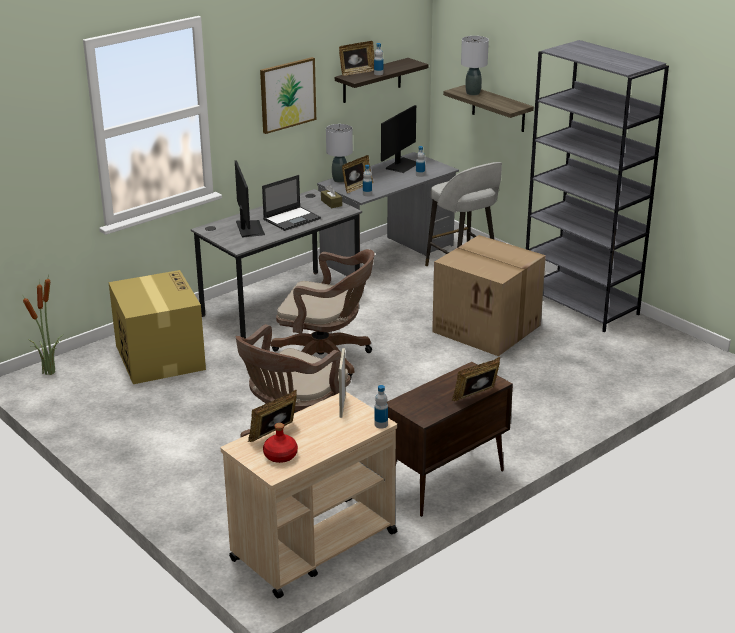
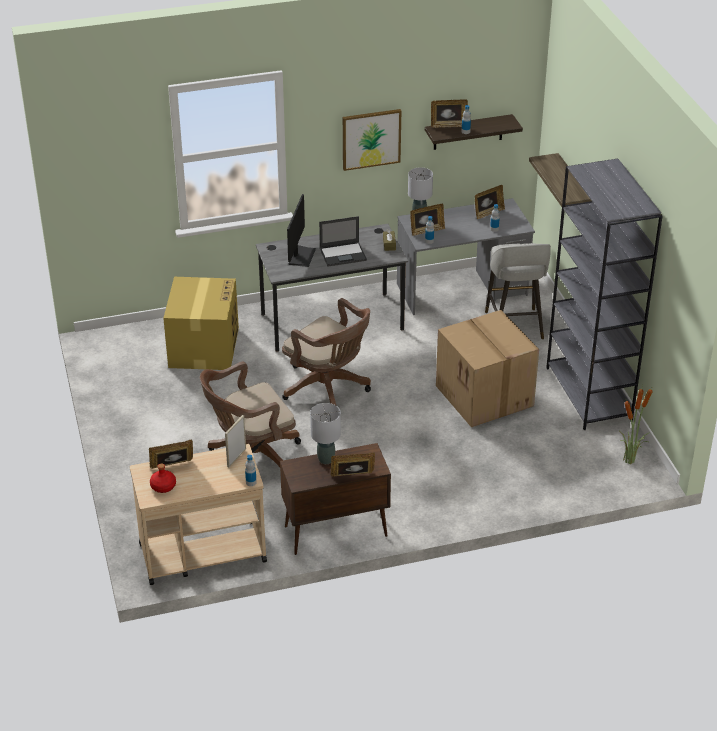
camera: 25 degrees right, 10 degrees up
potted plant [23,273,62,375] -> potted plant moved to [619,386,653,464]
monitor [381,105,416,173] -> picture frame [475,185,505,219]
grey table lamp [461,36,489,96] -> grey table lamp moved to [310,403,341,464]

